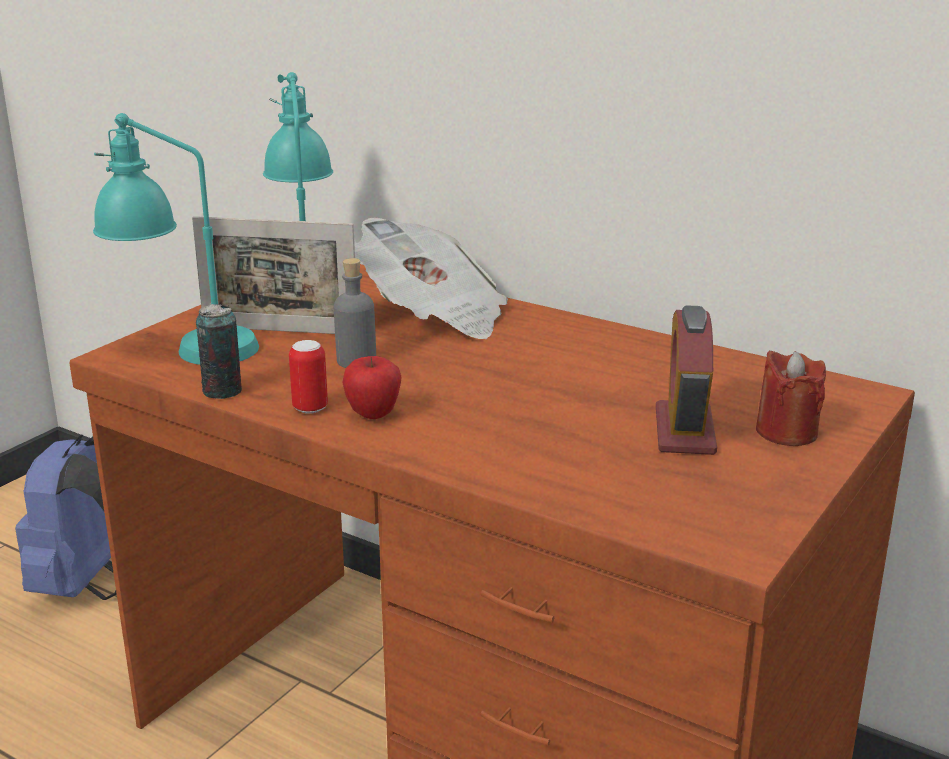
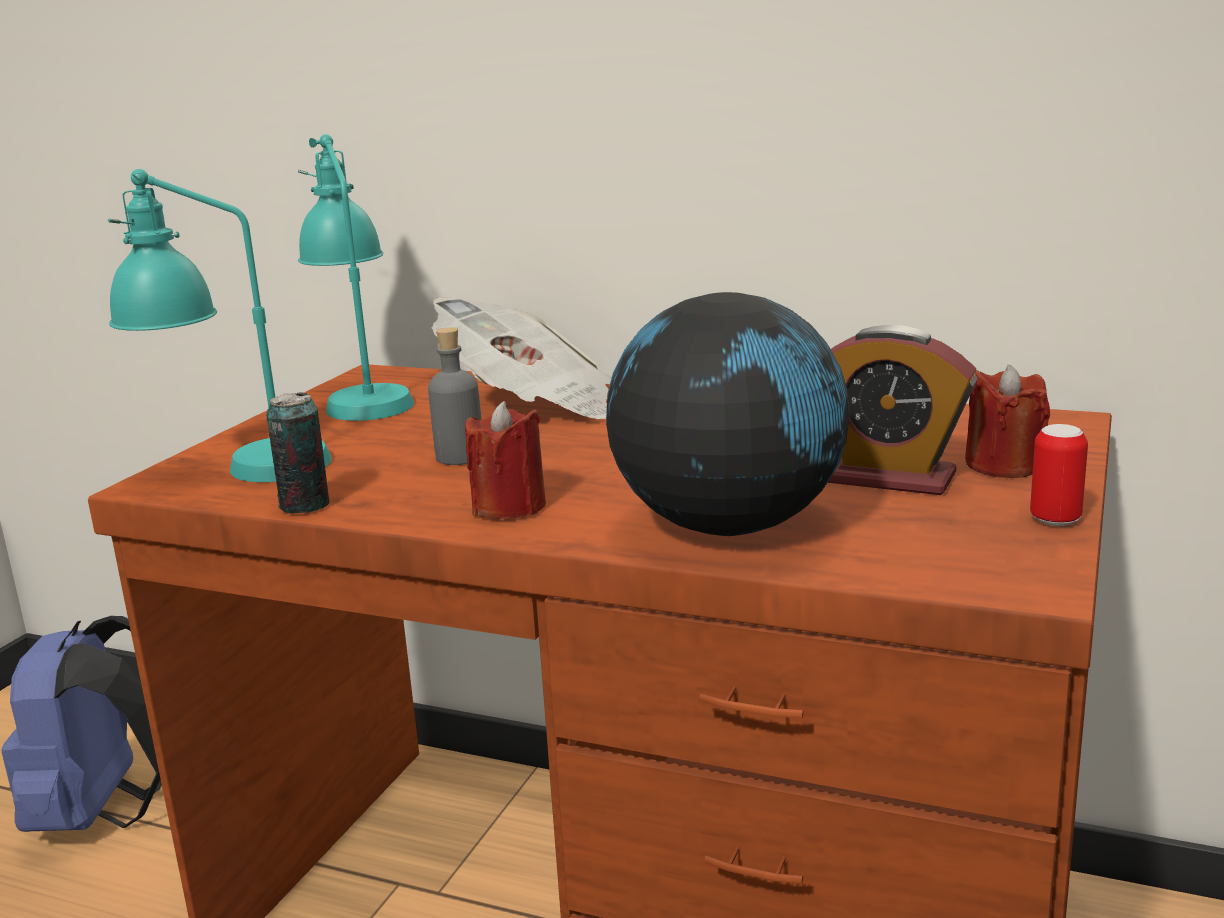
camera: 10 degrees left, 5 degrees down
picture frame [192,216,355,334] -> none
can [289,340,328,414] -> can moved to [1030,424,1088,526]
apple [342,356,401,419] -> red candle [465,401,546,519]
alarm clock [656,305,717,455] -> alarm clock turned 60 degrees counterclockwise [828,325,977,495]
none -> globe [606,292,850,536]

